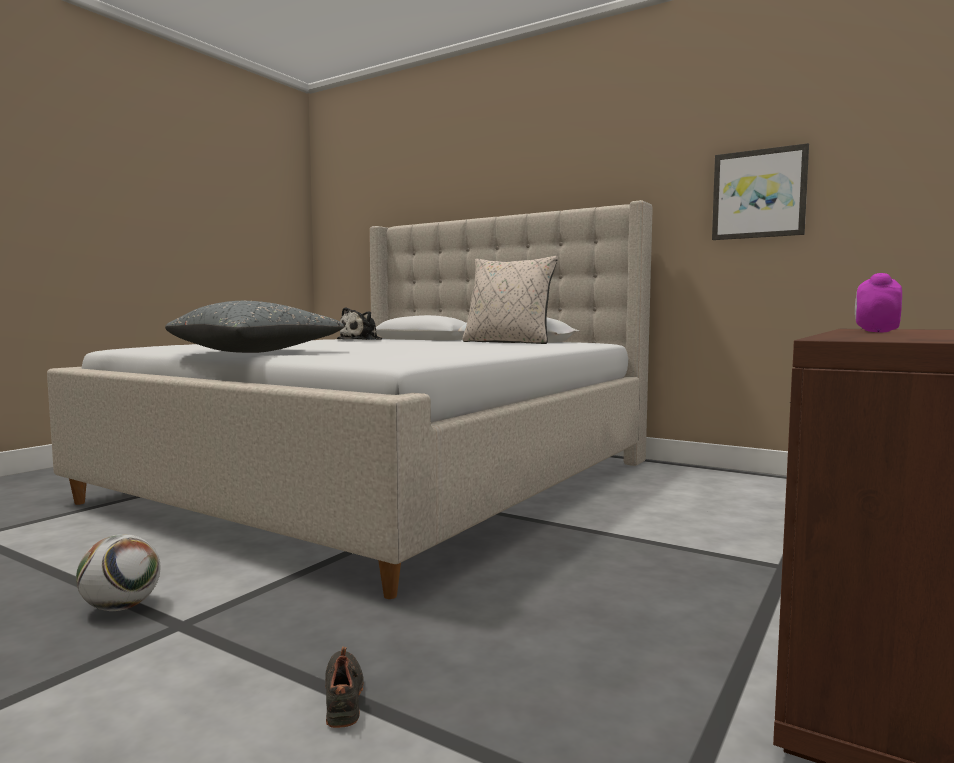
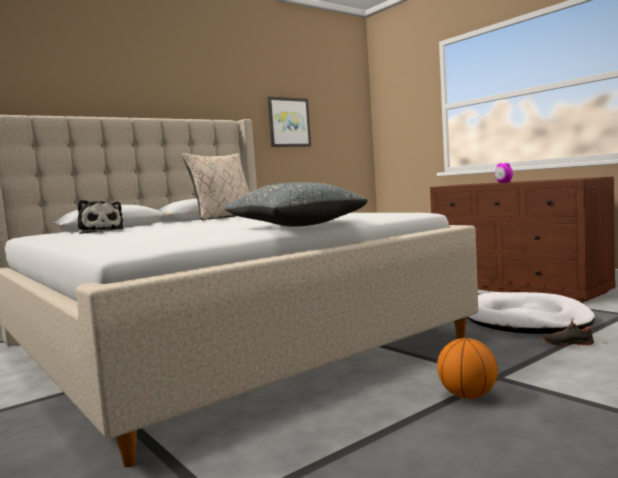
camera: 70 degrees left, 0 degrees up
football [76,534,160,611] -> basketball [437,338,498,399]
none -> white dog bed [467,292,595,334]

